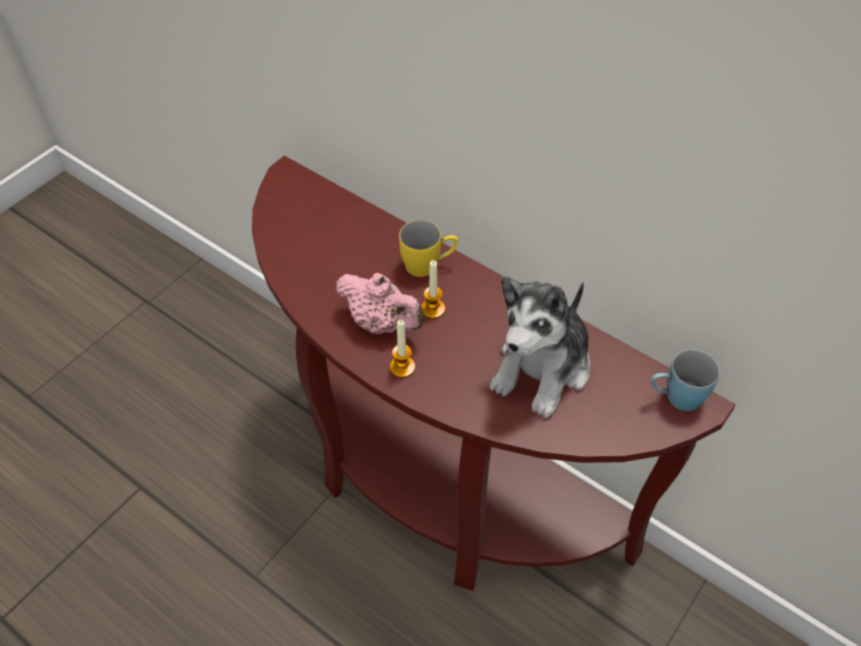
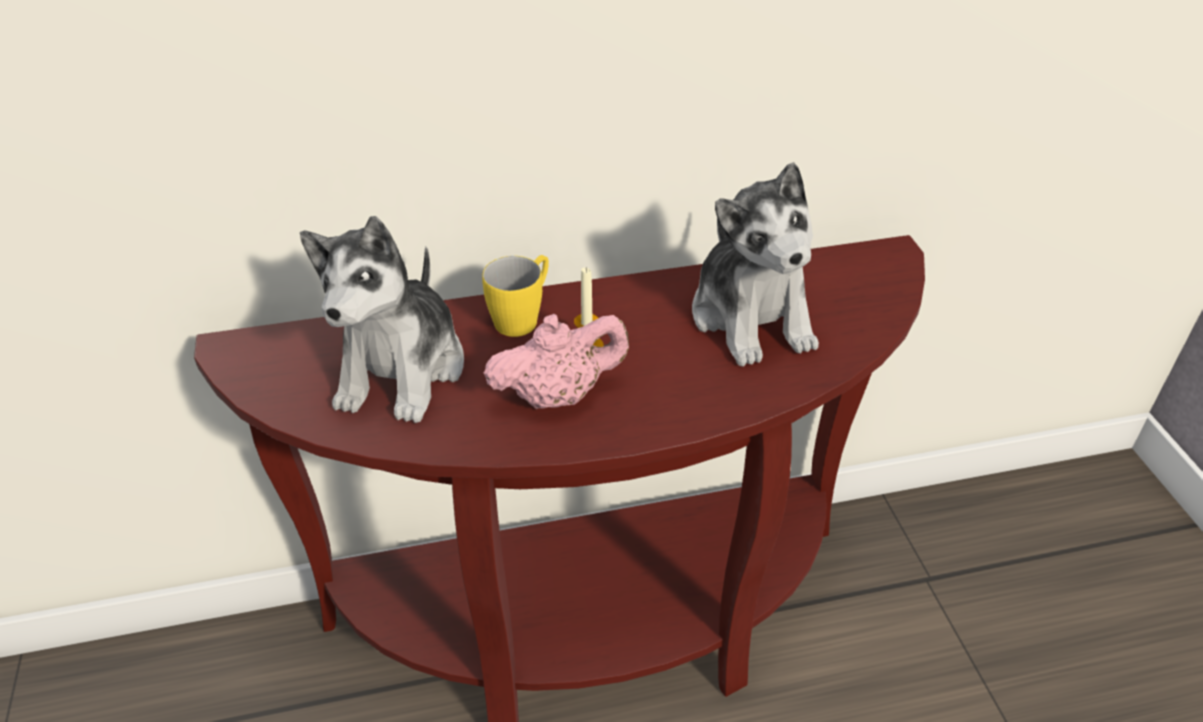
camera: 50 degrees left, 10 degrees down
candle [390,320,415,378] -> none
blue mug [651,349,720,411] -> none
none -> plush toy [300,216,464,423]

